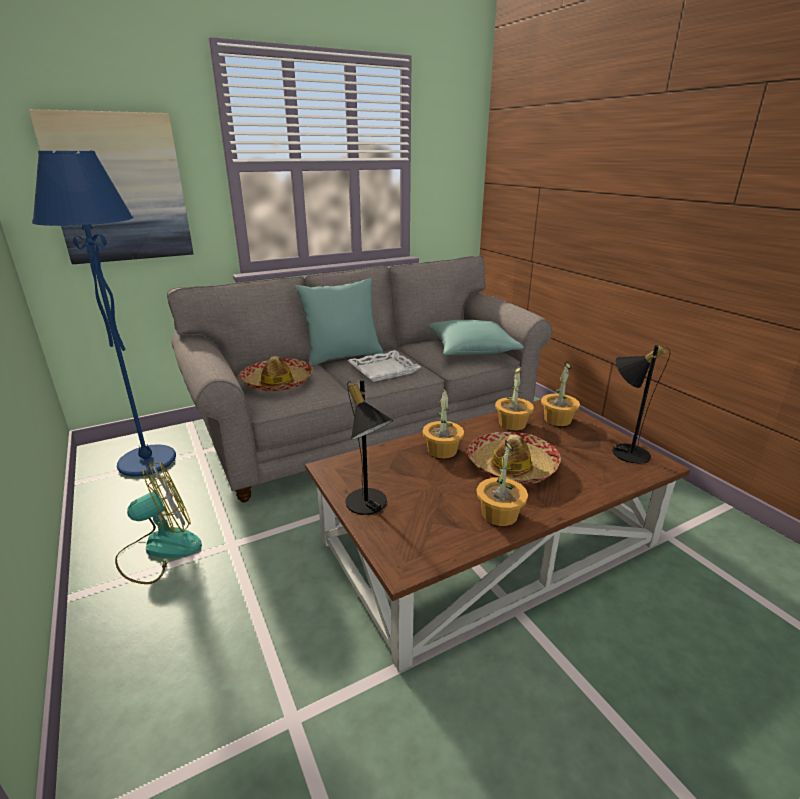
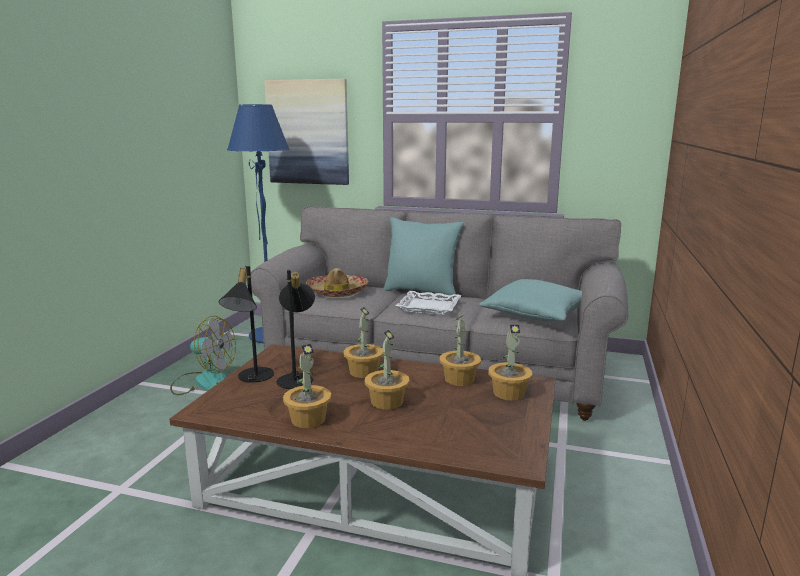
camera: 45 degrees right, 10 degrees down
hat [467,432,561,484] -> potted plant [365,330,409,410]
black table lamp [612,345,670,464] -> black table lamp moved to [276,270,315,389]

